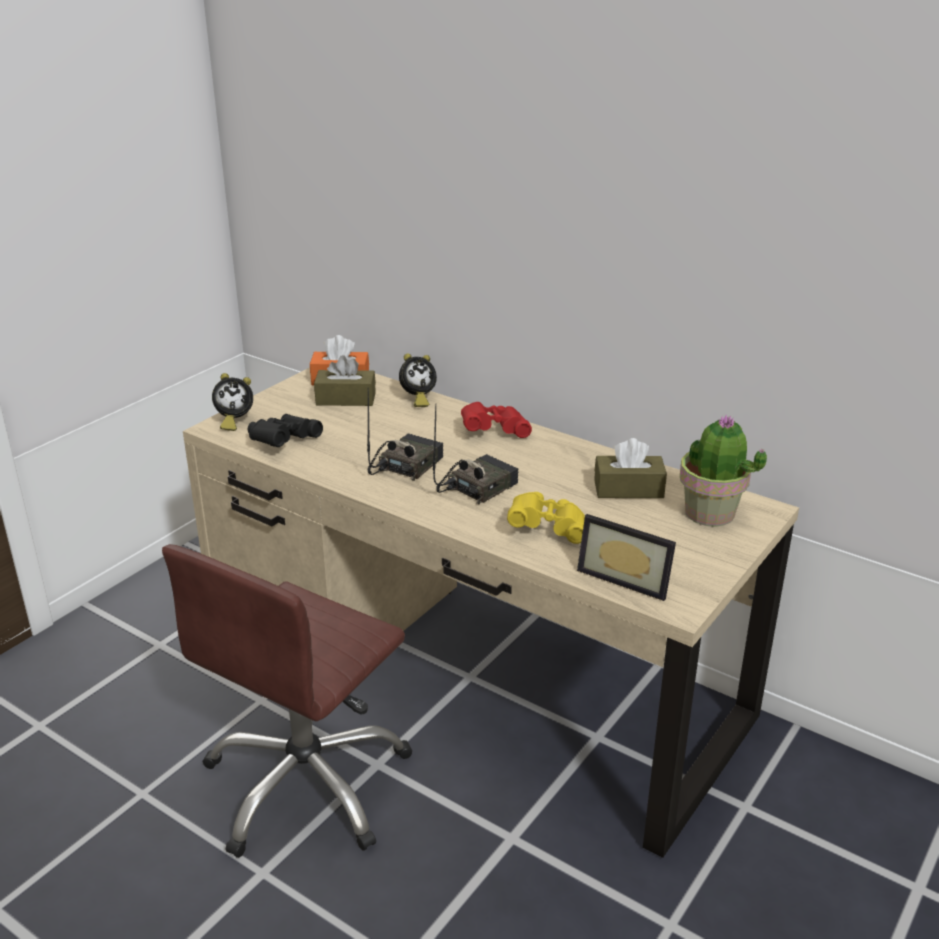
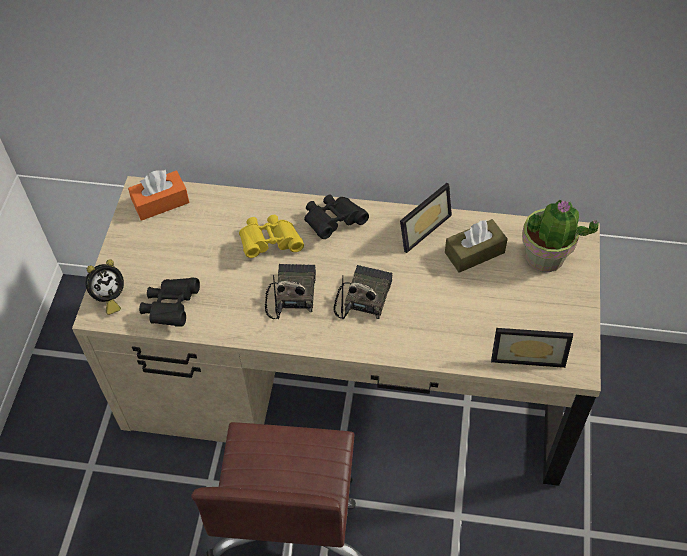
camera: 25 degrees left, 25 degrees up
brown tissue box [314,355,376,406] -> none
alarm clock [399,353,437,407] -> none
red binoculars [461,402,532,438] -> black binoculars [304,194,369,239]
yellow binoculars [507,492,585,544] -> yellow binoculars moved to [239,215,304,258]
none -> picture frame [400,183,452,253]

